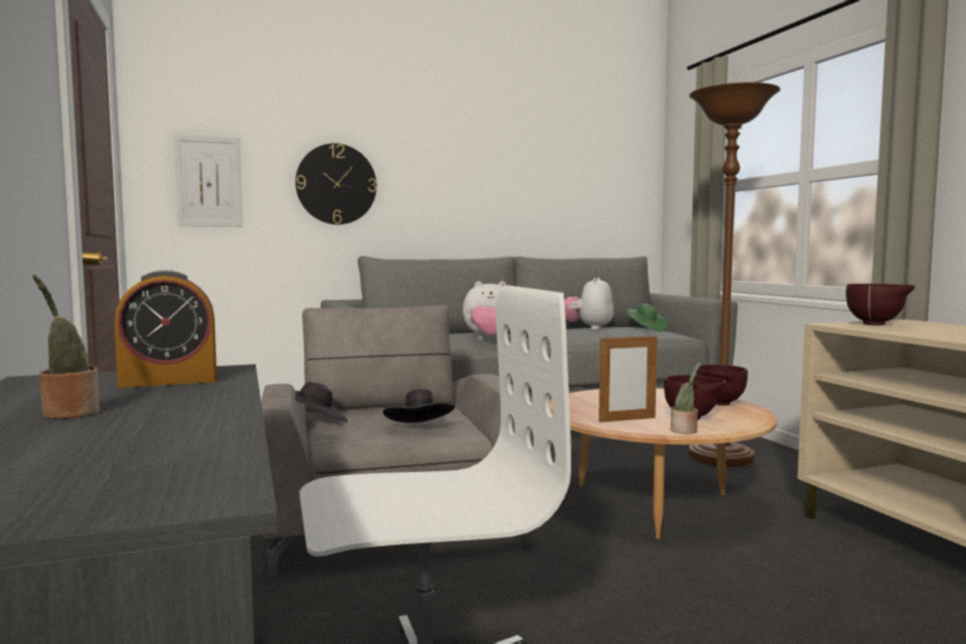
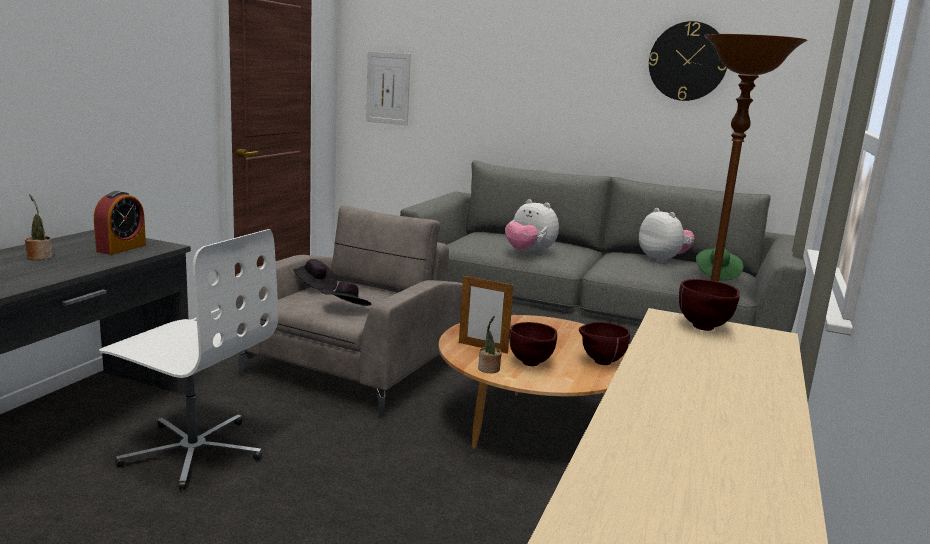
camera: 40 degrees right, 10 degrees up
alarm clock [114,270,217,388] -> alarm clock turned 90 degrees counterclockwise [94,191,146,255]
wall clock [295,143,377,225] -> wall clock moved to [649,21,727,101]
plush toy [564,277,614,330] -> plush toy turned 90 degrees clockwise [639,208,695,264]

